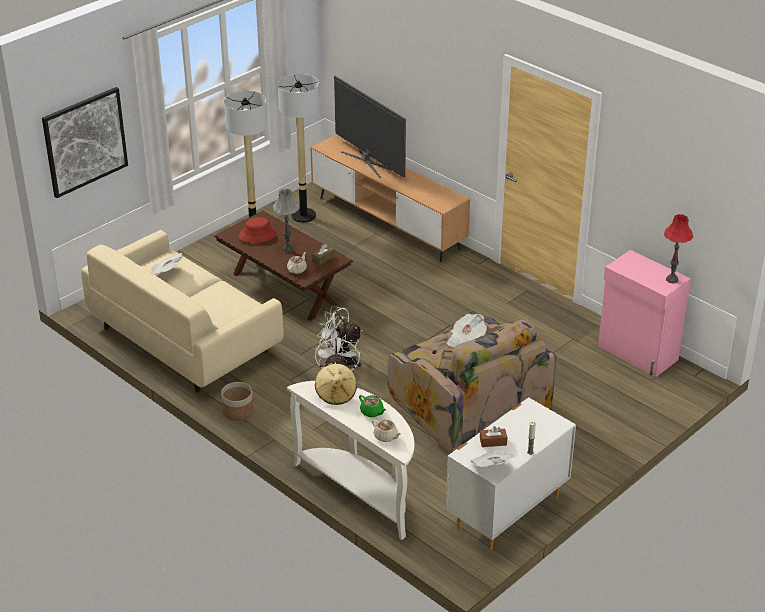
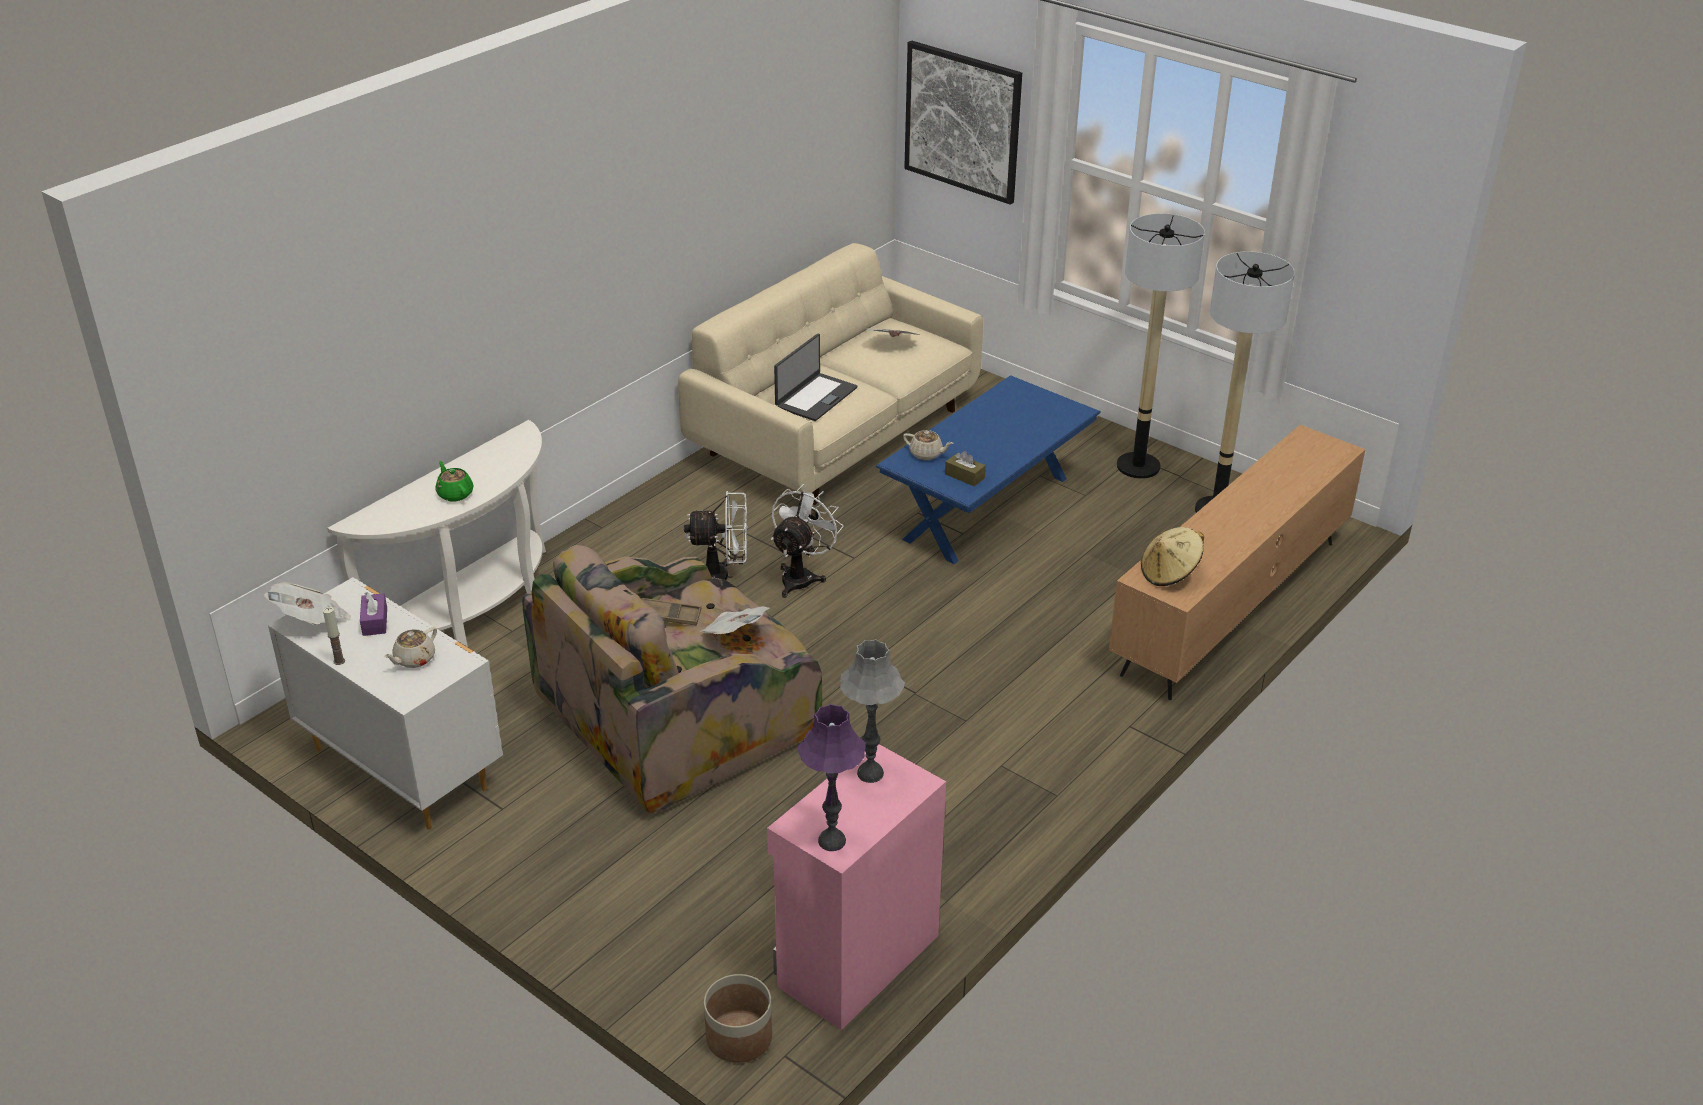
camera: 85 degrees right, 0 degrees up
brown coffee table [214,211,353,321] -> blue coffee table [876,375,1101,564]
planter [221,382,253,421] -> planter moved to [704,974,772,1063]
red hat [238,217,277,243] -> none
grey table lamp [273,189,300,253] -> grey table lamp moved to [840,639,905,783]
beige hat [315,363,357,405] -> beige hat moved to [1141,527,1204,586]
television [334,75,406,178] -> none
green teapot [359,395,386,417] -> green teapot turned 105 degrees clockwise [435,461,474,501]
beige teapot [372,419,401,442] -> beige teapot moved to [384,627,437,668]
brown tissue box [480,426,507,447] -> purple tissue box [360,592,387,636]
red table lamp [664,214,694,283] -> purple table lamp [797,704,865,851]
none -> laptop [774,334,857,421]

